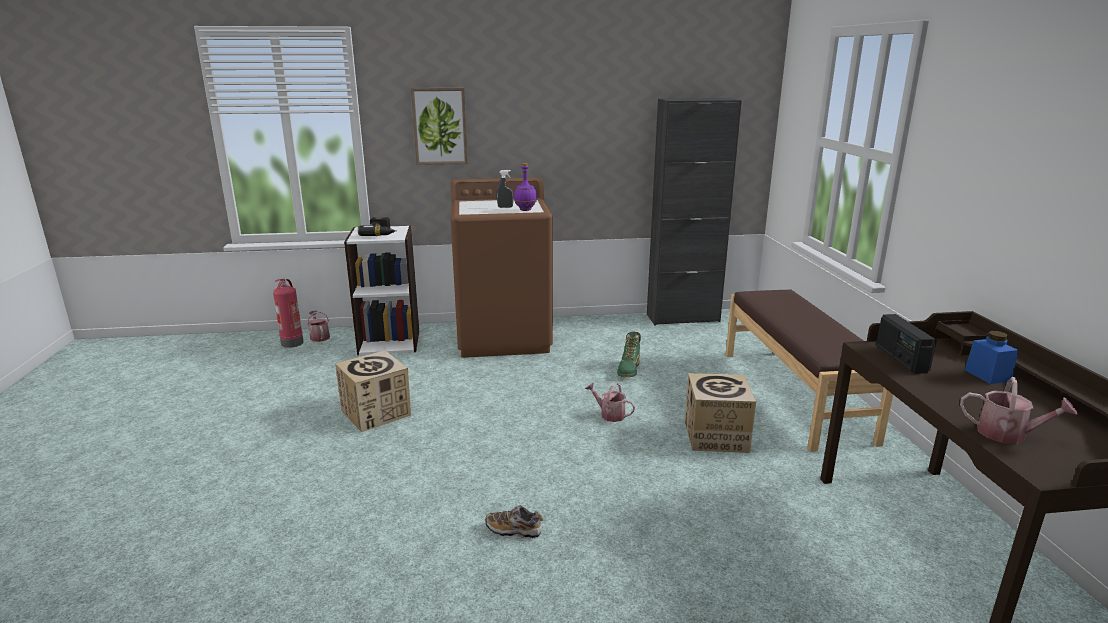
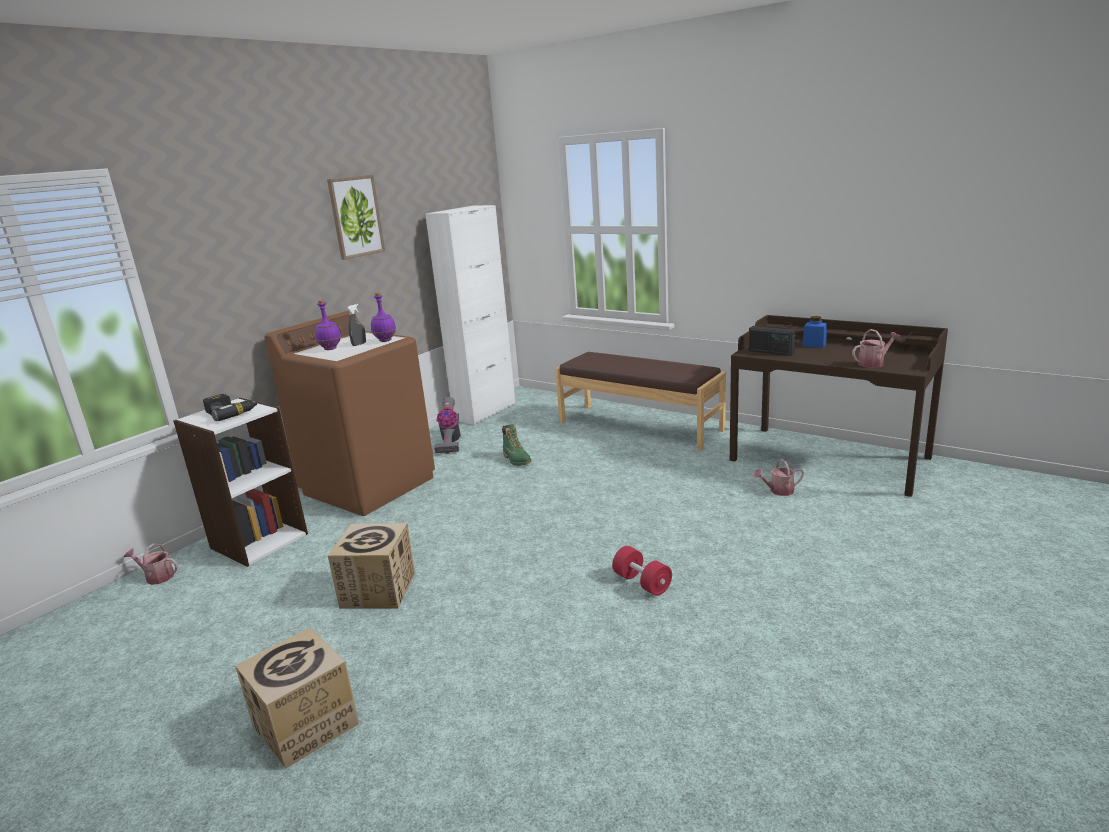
camera: 45 degrees left, 0 degrees up
fire extinguisher [273,279,304,348] -> none
picture [411,88,468,165] -> picture moved to [327,175,385,260]
shoe [485,505,543,539] -> red dumbbell [612,546,672,596]
watering can [585,383,635,422] -> watering can moved to [753,459,804,496]
black cabinet [647,98,742,325] -> white cabinet [425,205,516,425]
cardboard box [685,373,756,453] -> cardboard box moved to [235,628,359,769]
none -> purple bottle [315,300,341,350]
none -> vacuum cleaner [434,397,461,454]

